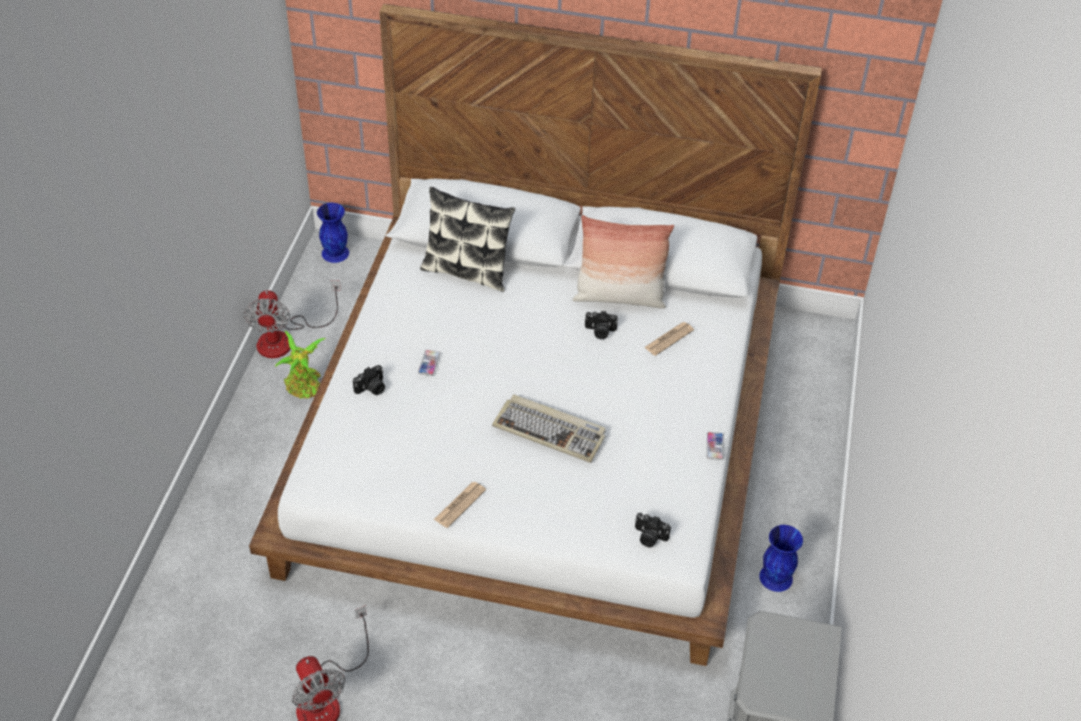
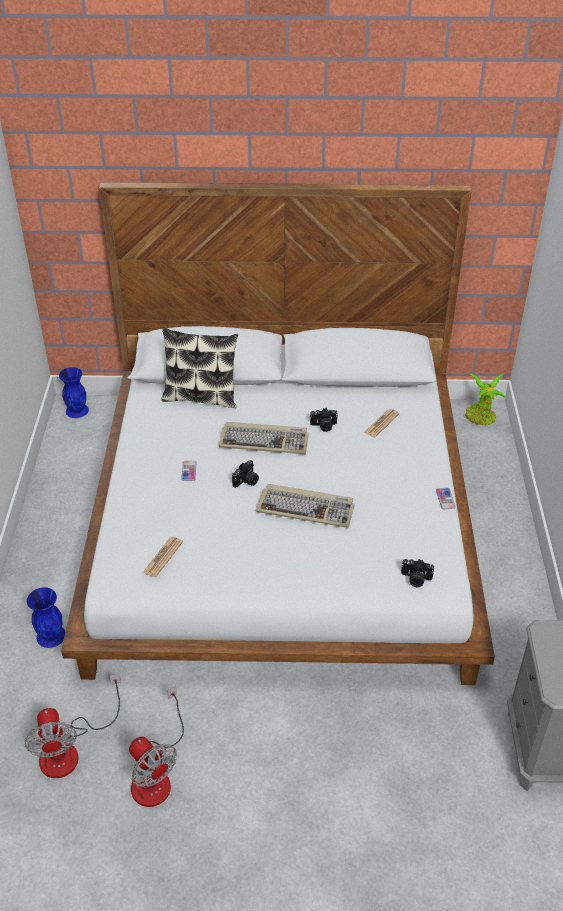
camera: 10 degrees left, 5 degrees down
fan [243,281,341,358] -> fan moved to [24,674,121,778]
potted plant [274,331,326,398] -> potted plant moved to [465,374,505,425]
camera [353,365,385,395] -> camera moved to [232,460,259,488]
newspaper [434,482,486,528] -> newspaper moved to [143,537,183,577]
pillow [573,215,674,309] -> none
blue vase [759,525,803,592] -> blue vase moved to [27,587,65,648]
none -> keyboard [219,422,309,454]

